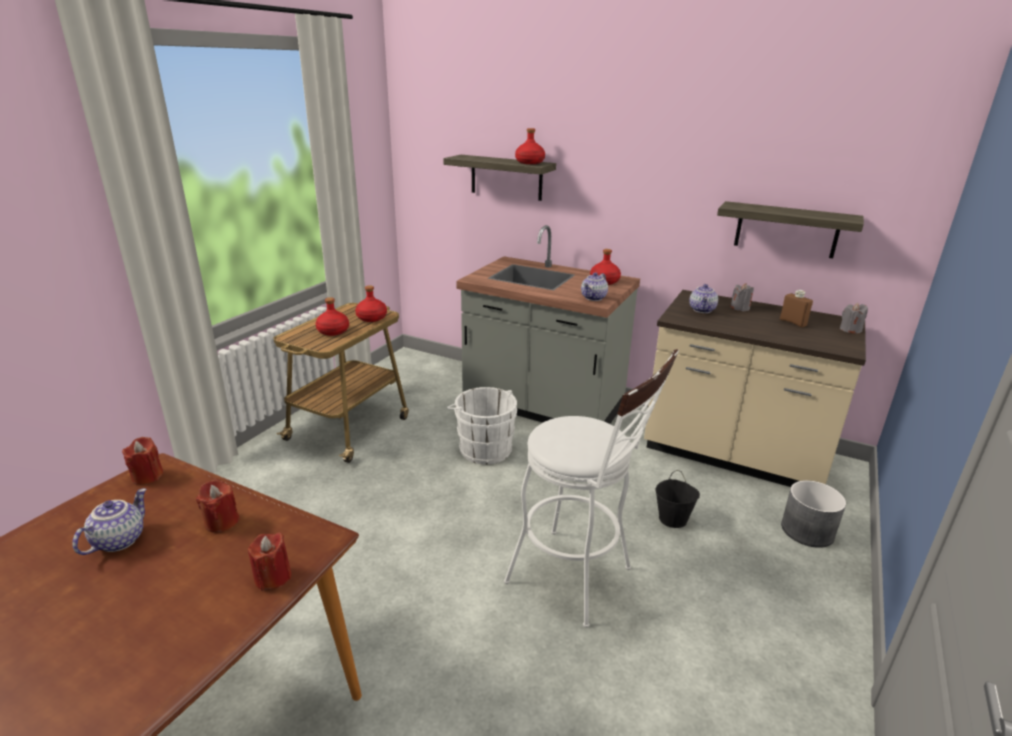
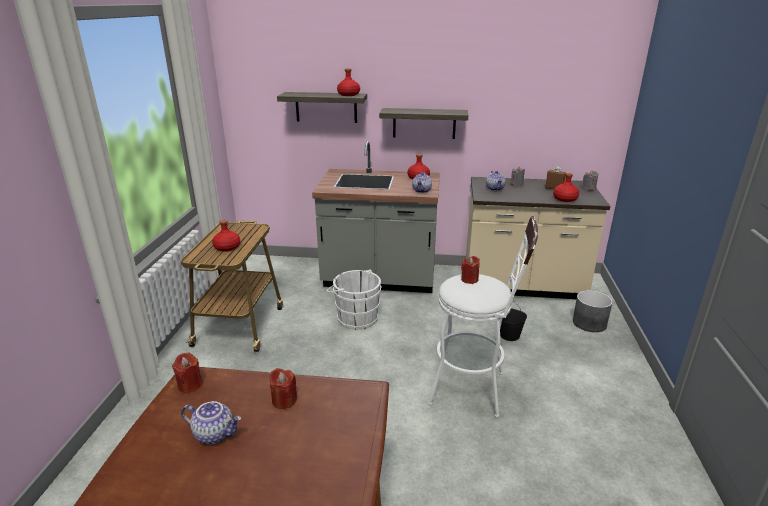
camera: 20 degrees left, 0 degrees up
teapot [72,488,147,555] -> teapot turned 105 degrees clockwise [181,401,241,444]
red candle [248,533,291,591] -> red candle moved to [461,256,480,284]
red bottle [355,285,387,322] -> red bottle moved to [553,173,579,202]
shelf [717,201,864,258] -> shelf moved to [379,108,468,139]

